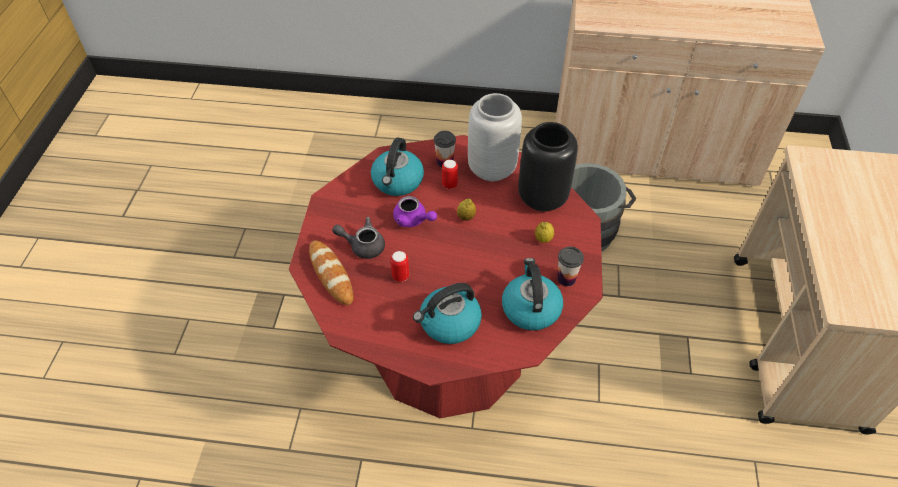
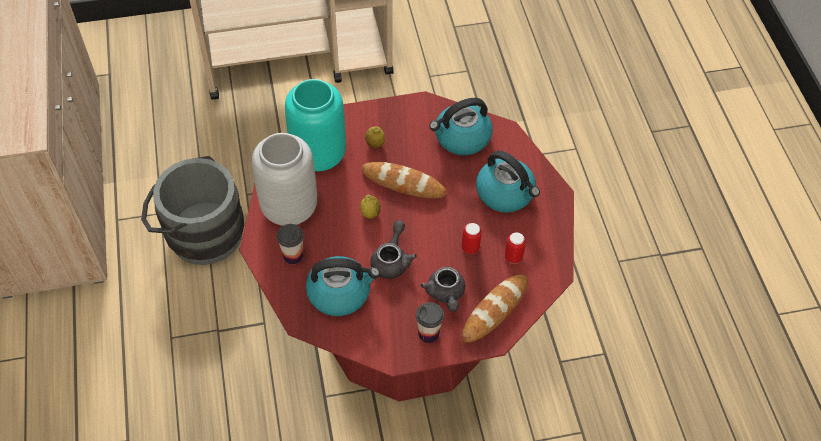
camera: 110 degrees left, 5 degrees up
purple teapot [393,196,437,227] -> grey teapot [371,220,417,279]
can [442,160,458,189] -> can moved to [505,232,526,264]
black vase [518,122,578,211] -> turquoise vase [285,79,346,171]
cup [557,246,584,286] -> cup moved to [416,302,444,343]
none -> bread [361,162,447,198]

